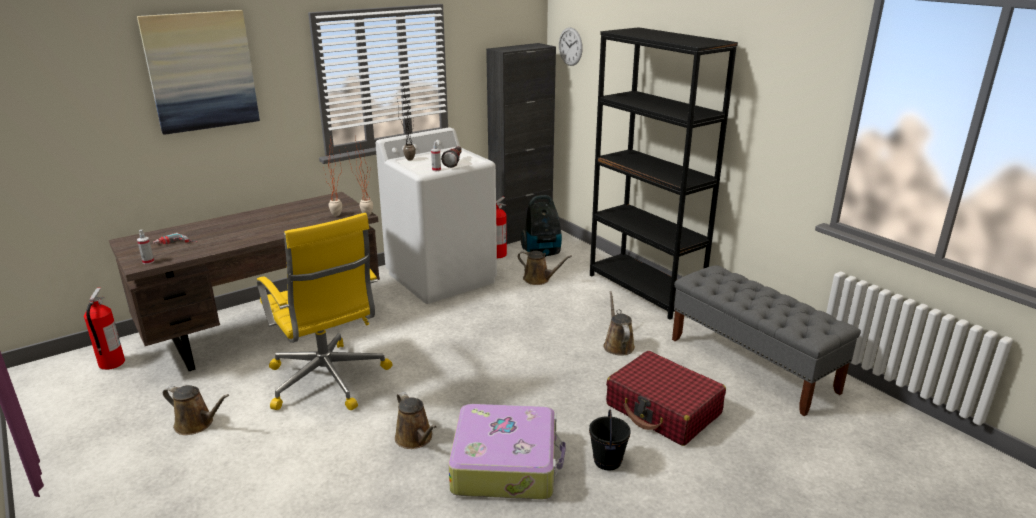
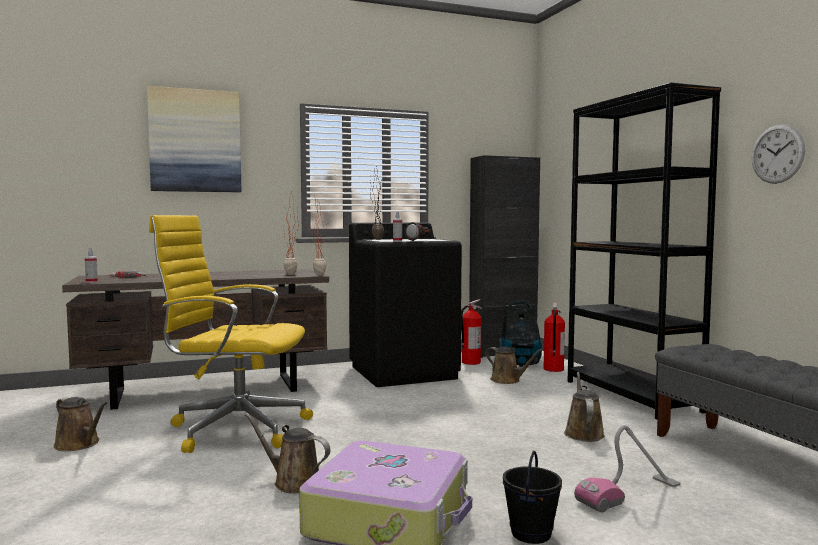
camera: 15 degrees right, 20 degrees down
fire extinguisher [84,288,125,370] -> fire extinguisher moved to [544,302,565,372]
yellow office chair [257,213,393,410] -> yellow office chair turned 120 degrees clockwise [149,215,313,453]
white washing machine [376,127,497,304] -> black washing machine [349,223,462,387]
brown watering can [395,392,436,449] -> brown watering can turned 135 degrees clockwise [245,413,331,493]
wall clock [559,27,583,66] -> wall clock moved to [752,124,805,184]
red suitcase [606,351,726,446] -> vacuum cleaner [574,425,680,513]

